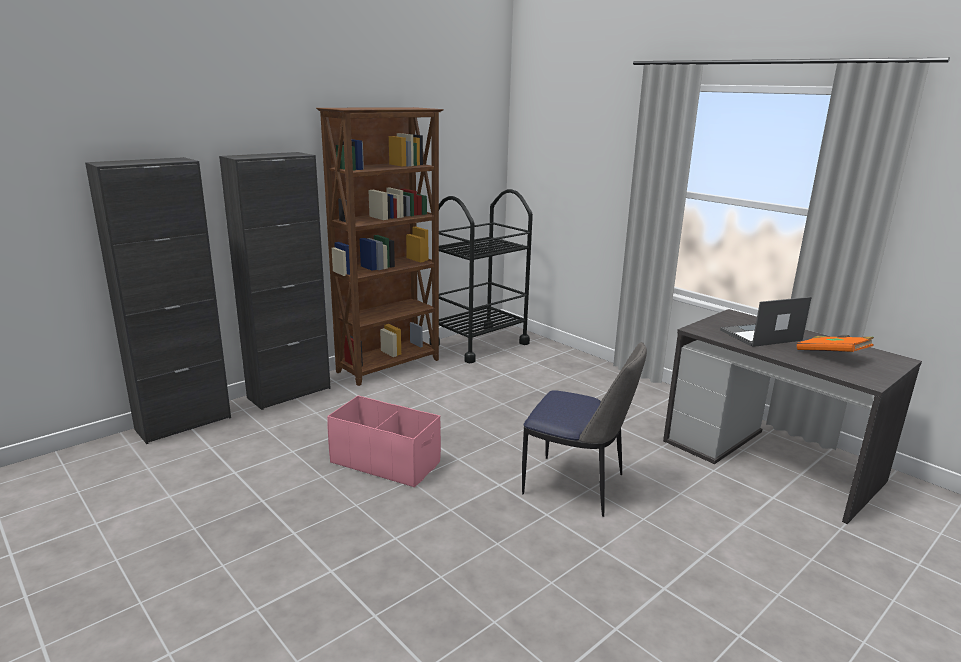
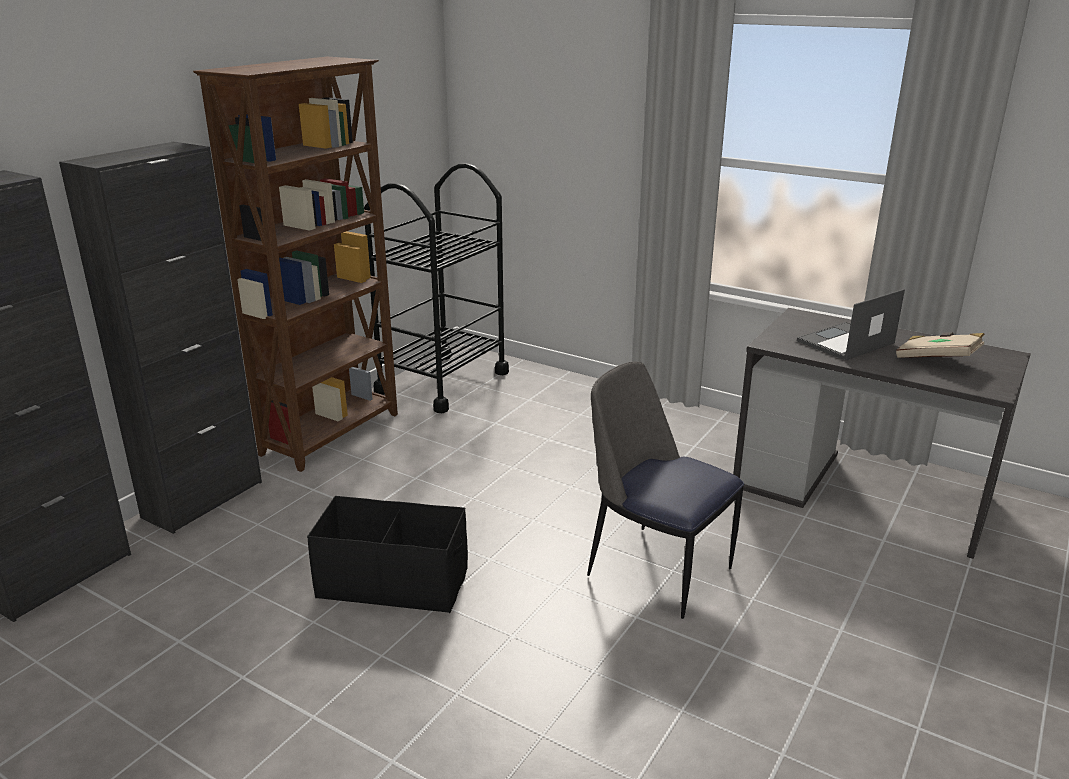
camera: 15 degrees left, 5 degrees up
pink storage box [327,396,441,488] -> black storage box [307,496,468,613]
chair [522,342,647,517] -> chair turned 150 degrees counterclockwise [587,362,744,619]
orange book [797,335,874,352] -> beige book [896,332,985,358]

